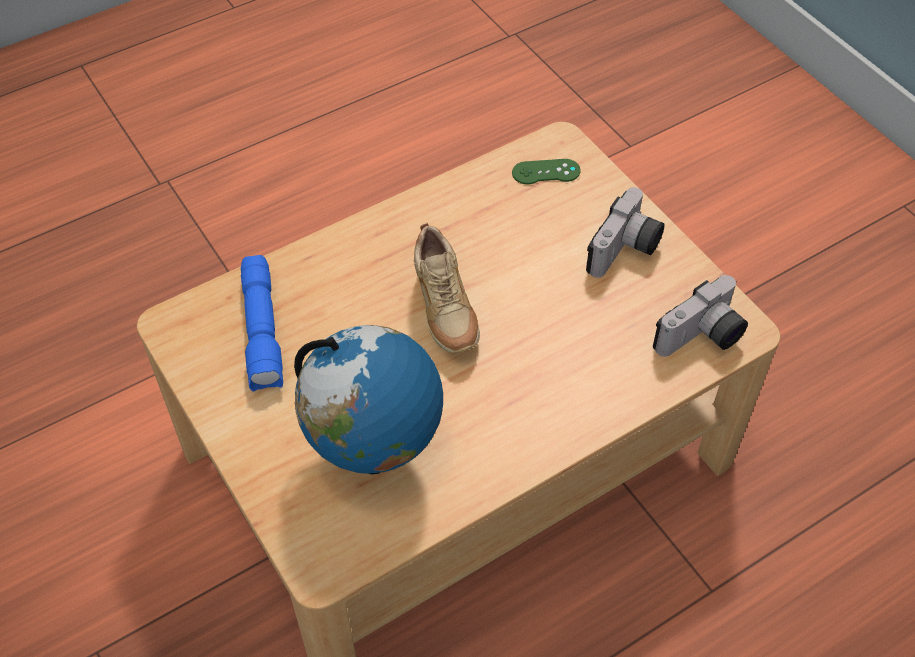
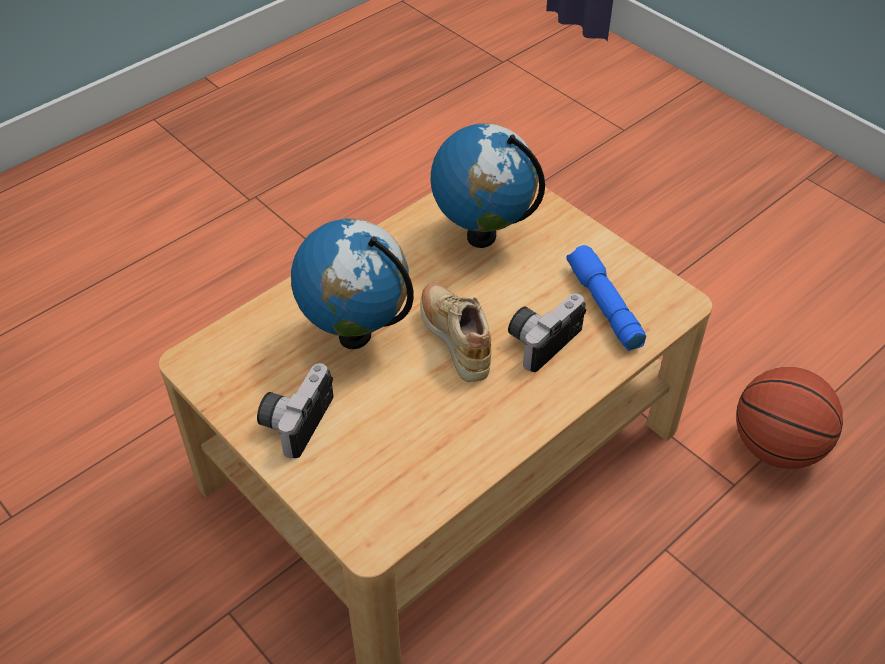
camera: 170 degrees right, 5 degrees down
green game controller [512,159,580,184] -> none
camera [653,275,748,357] -> camera moved to [508,293,586,372]
none -> globe [291,219,414,349]
none -> basketball [736,367,843,469]

